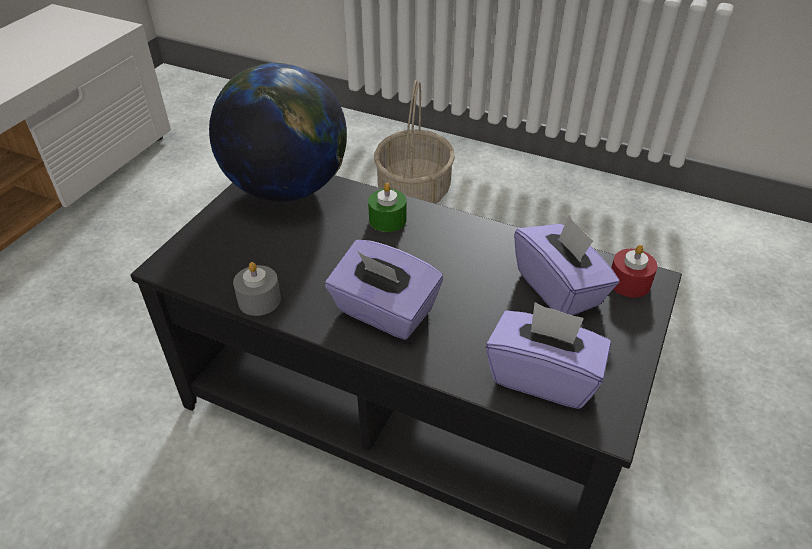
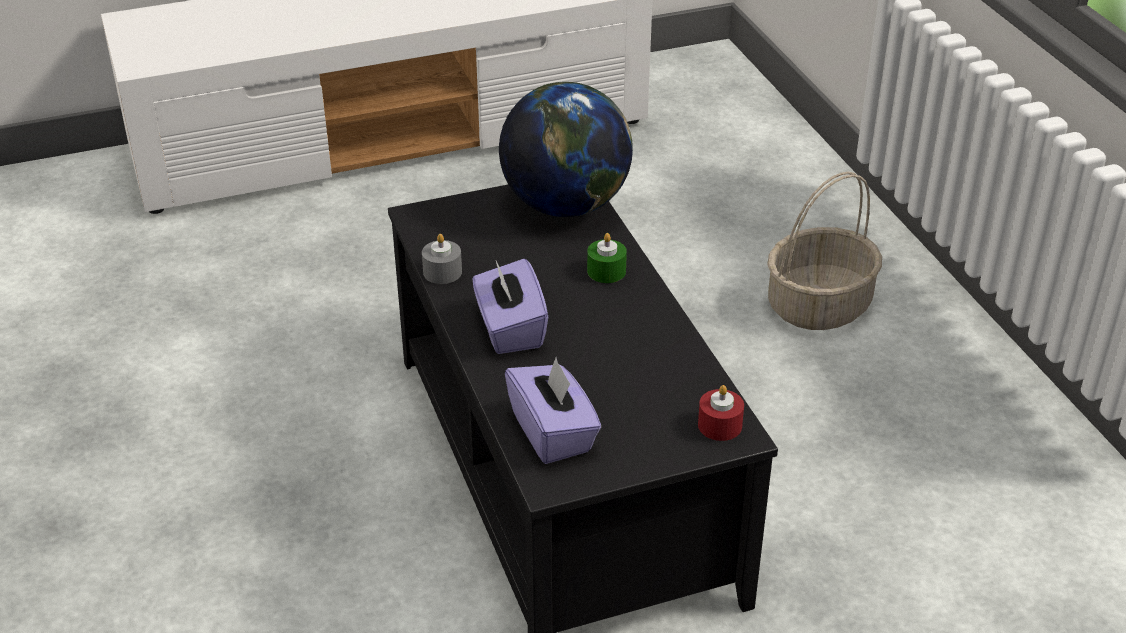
camera: 45 degrees right, 5 degrees down
purple tissue box [514,215,619,315] -> none

